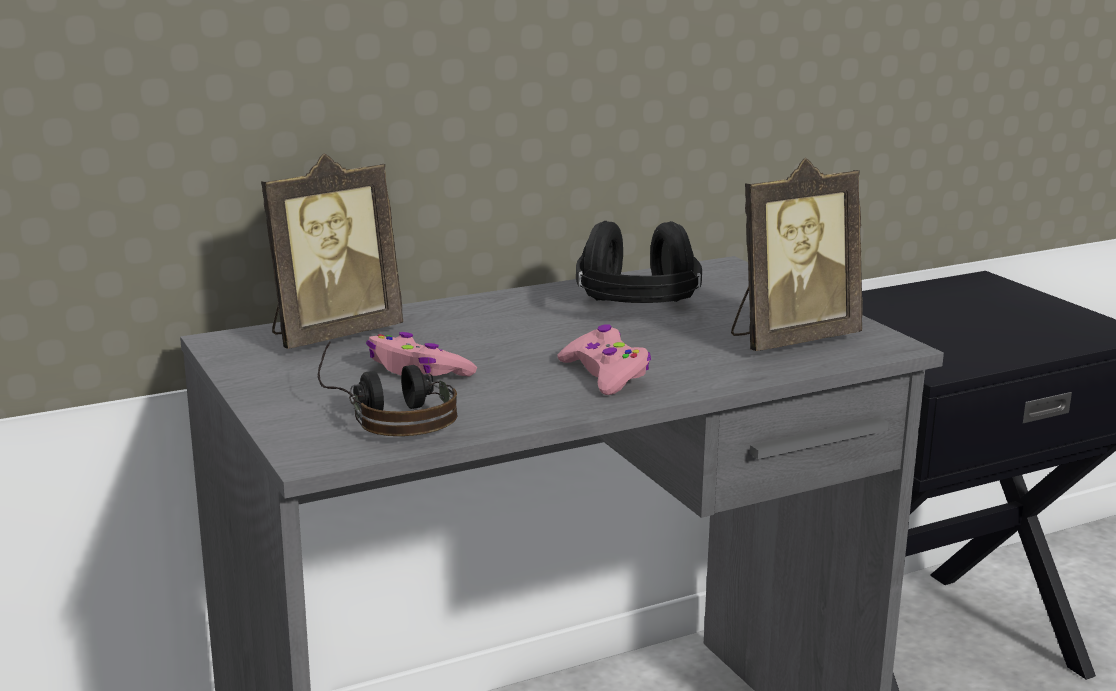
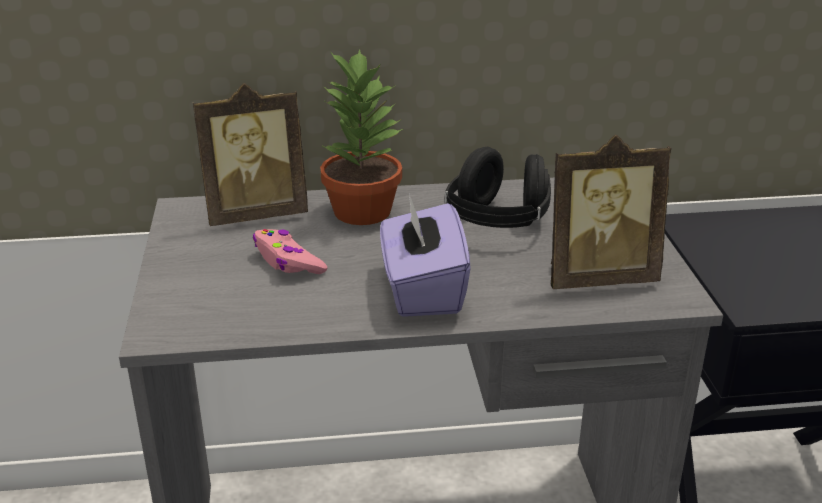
camera: 20 degrees right, 10 degrees up
headphones [318,341,457,436] -> none
pink game controller [557,324,651,395] -> purple tissue box [380,194,471,317]
none -> potted plant [320,49,403,225]

